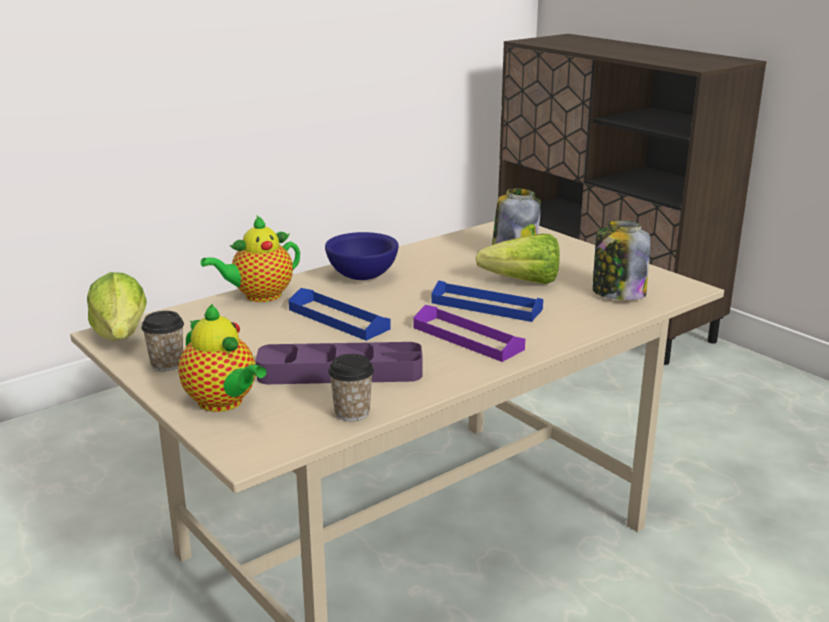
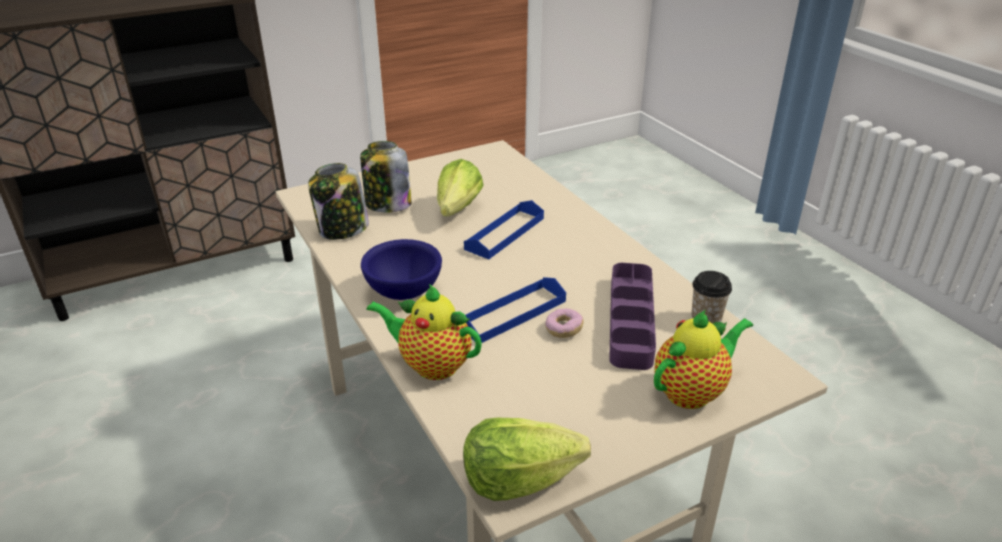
camera: 80 degrees left, 10 degrees up
cup [141,311,184,371] -> none
teapot [200,215,300,302] -> teapot turned 135 degrees clockwise [366,284,482,380]
purple tray [413,305,525,362] -> none
jar [593,220,650,300] -> jar moved to [308,163,369,240]
none -> donut [545,308,584,338]

